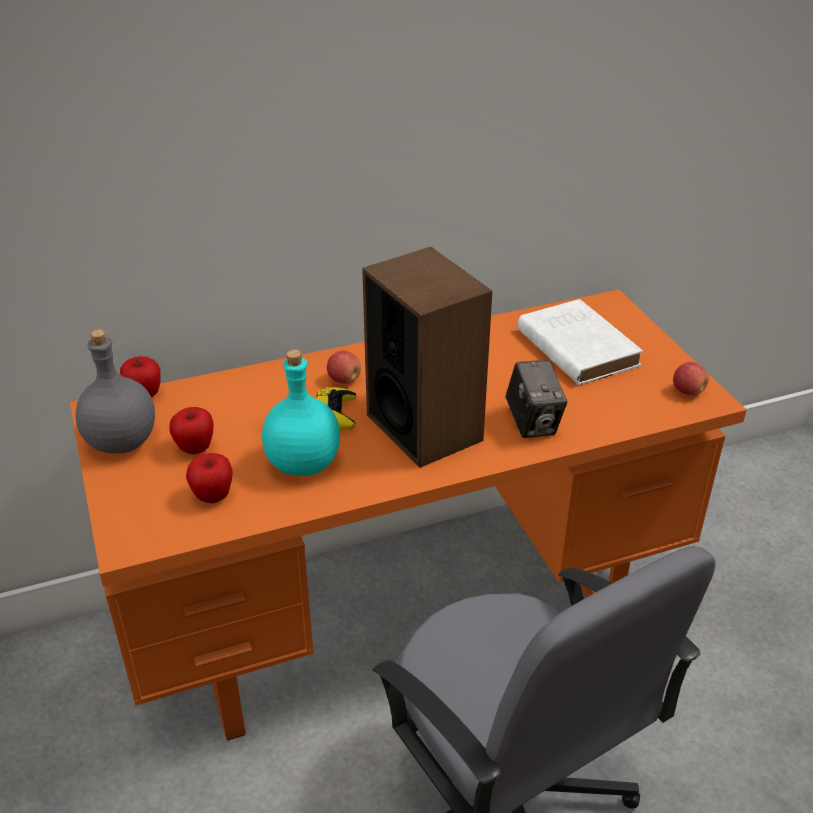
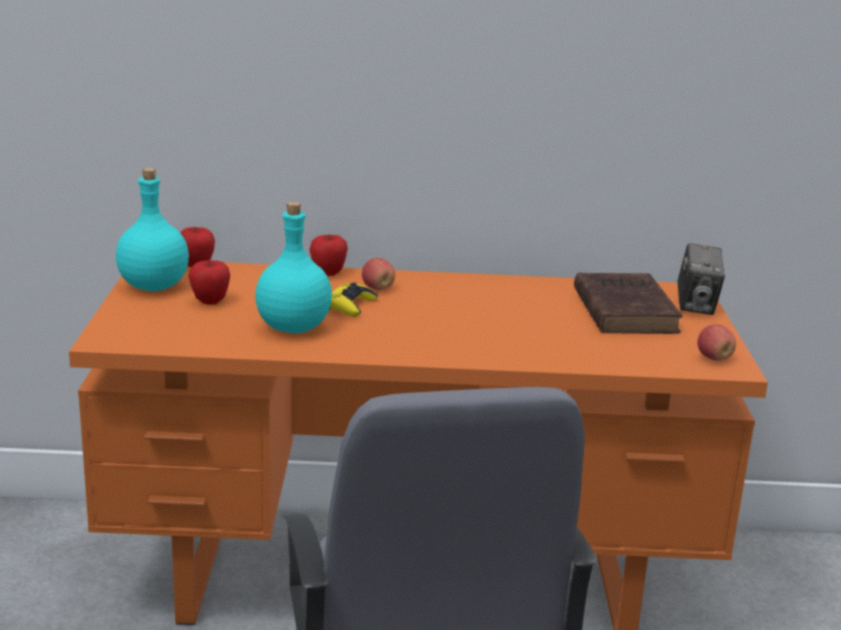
camera: 20 degrees right, 15 degrees down
grey bottle [75,329,155,454] -> turquoise bottle [116,168,189,291]
apple [186,453,233,503] -> apple moved to [310,234,348,276]
speaker [362,247,492,468] -> none
camera [505,360,568,438] -> camera moved to [677,243,725,315]
white book [518,299,644,385] -> brown book [574,273,683,334]

